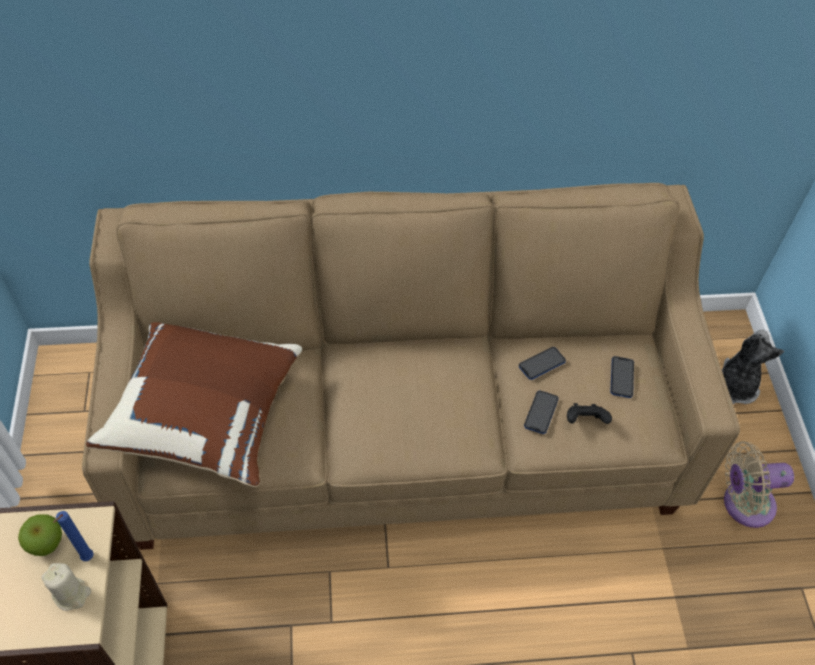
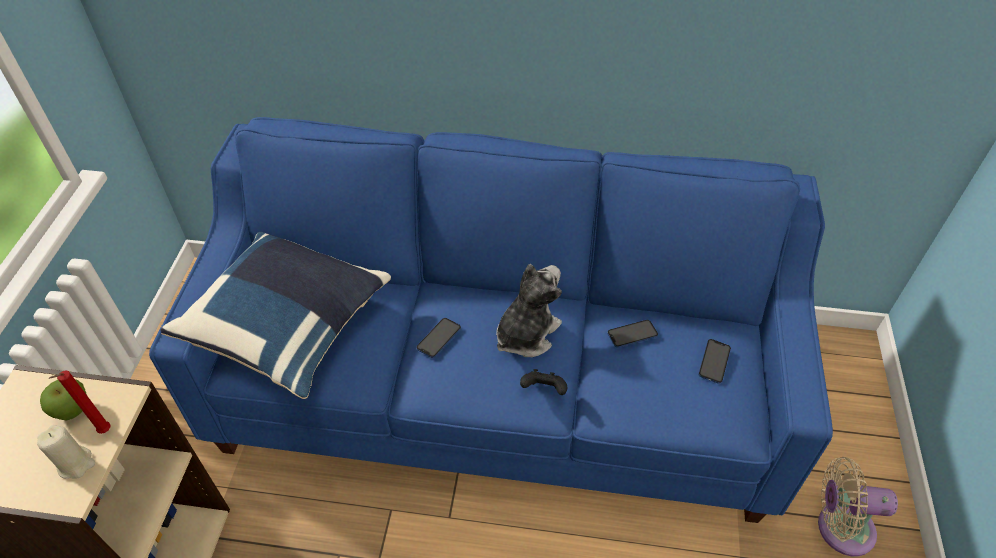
camera: 15 degrees right, 5 degrees down
blue candle [53,511,94,561] -> red candle [48,371,111,434]
beige sofa [82,183,740,550] -> blue sofa [149,117,833,523]
brown pillow [86,322,302,487] -> blue pillow [160,232,391,399]
phone [524,391,559,434] -> phone moved to [417,318,461,358]
black game controller [567,403,612,424] -> black game controller moved to [520,369,567,395]
plush toy [722,330,784,404] -> plush toy moved to [496,264,562,357]

